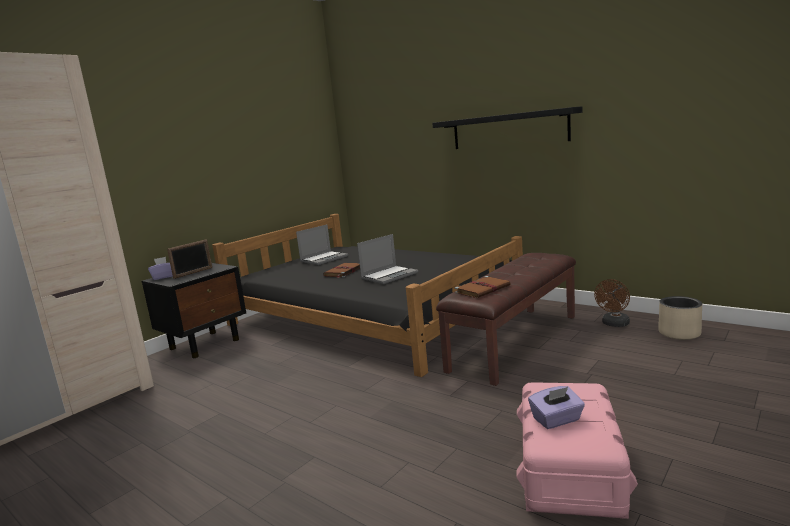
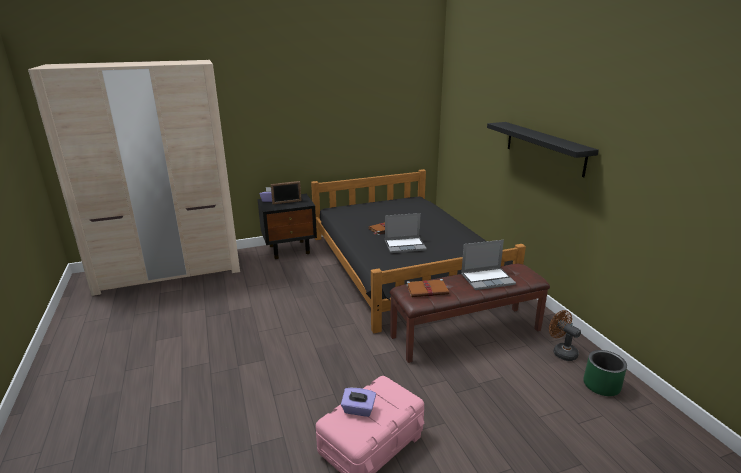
camera: 30 degrees right, 10 degrees up
laptop [296,225,348,265] -> laptop moved to [461,240,516,290]
brown fan [594,279,630,327] -> brown fan turned 75 degrees clockwise [549,310,581,361]
beige planter [658,296,702,340] -> green planter [583,350,627,396]

